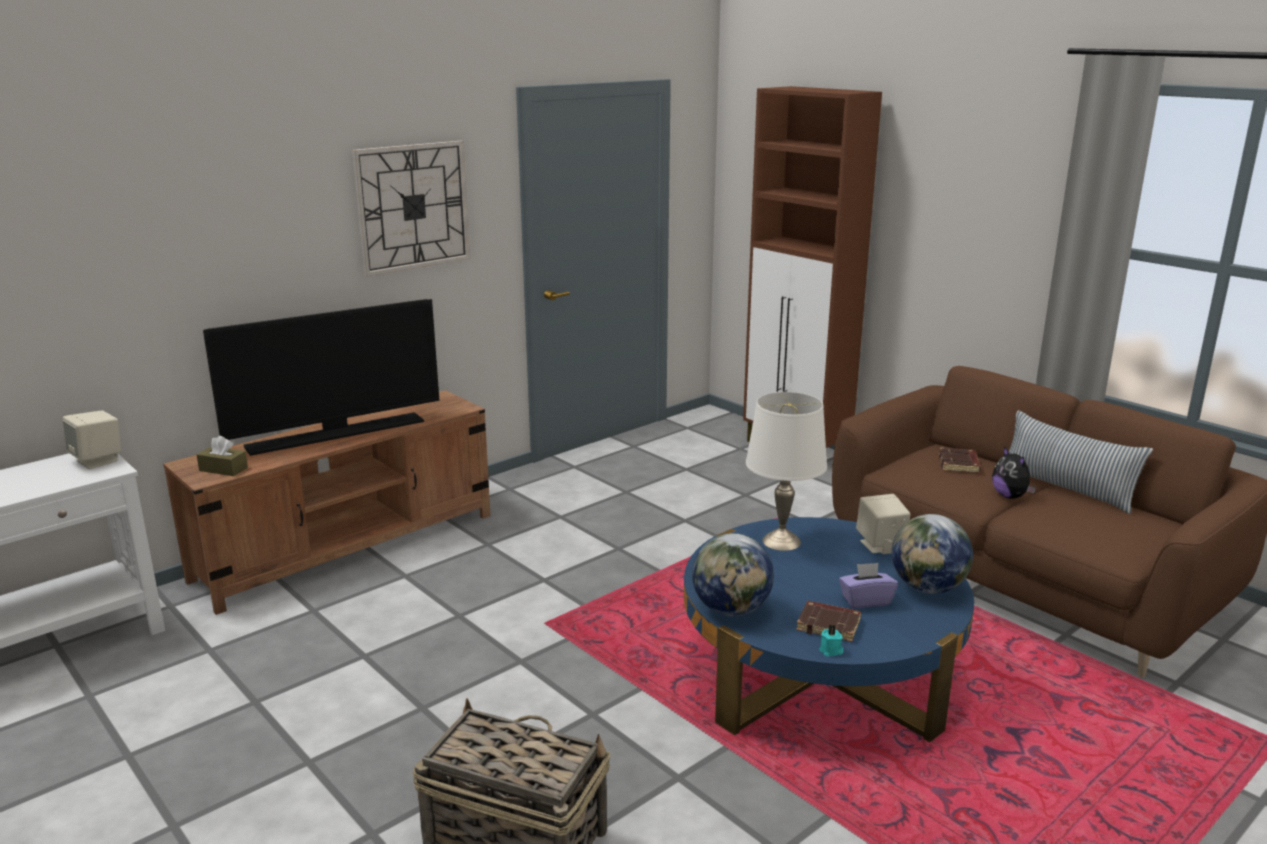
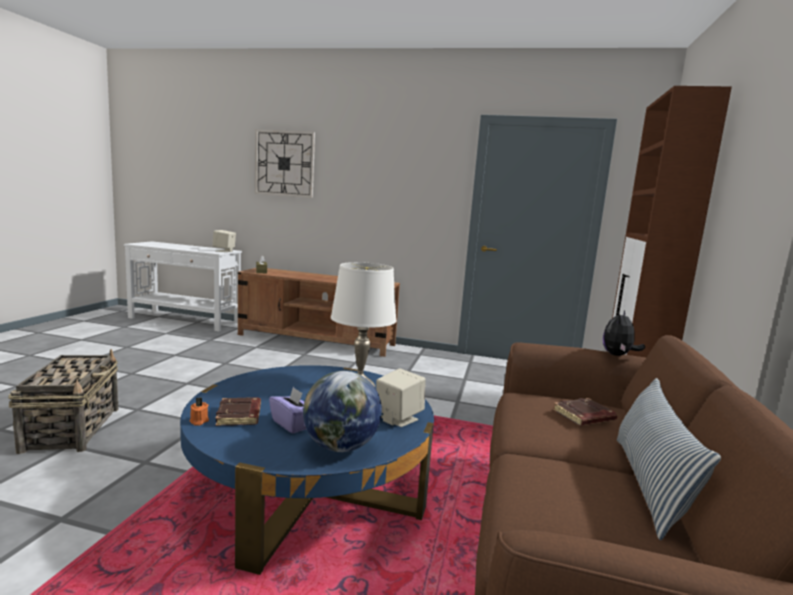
camera: 55 degrees right, 10 degrees down
television [203,299,439,456] -> none
wall clock [352,141,470,276] -> wall clock moved to [255,130,315,198]
globe [692,533,774,616] -> none
turquoise candle [819,625,843,656] -> orange candle [190,398,209,426]
plush toy [992,446,1036,499] -> plush toy moved to [603,310,645,356]

